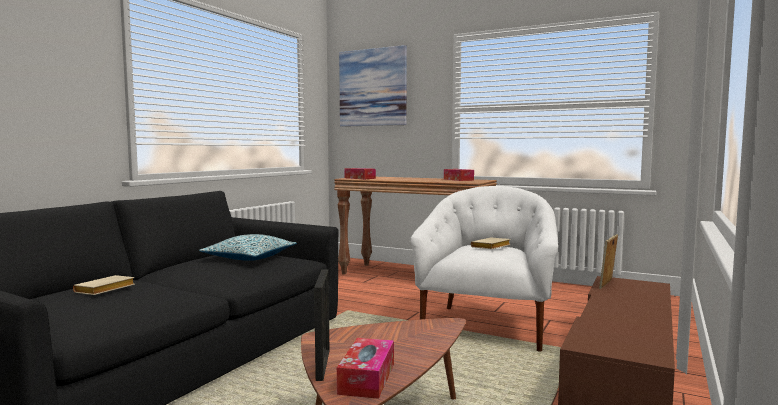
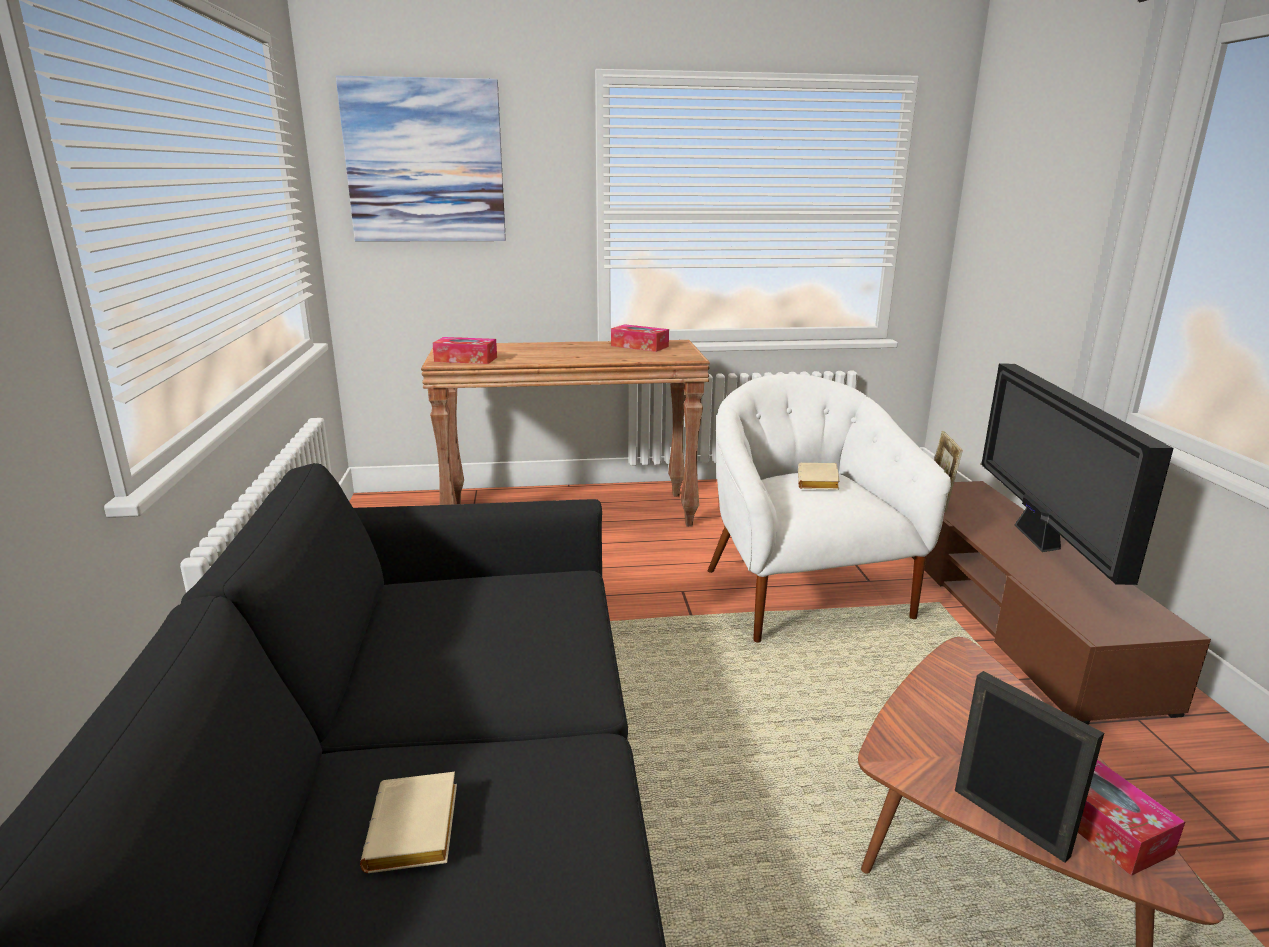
camera: 35 degrees left, 15 degrees up
pillow [199,234,297,261] -> none
none -> television [981,364,1174,585]

